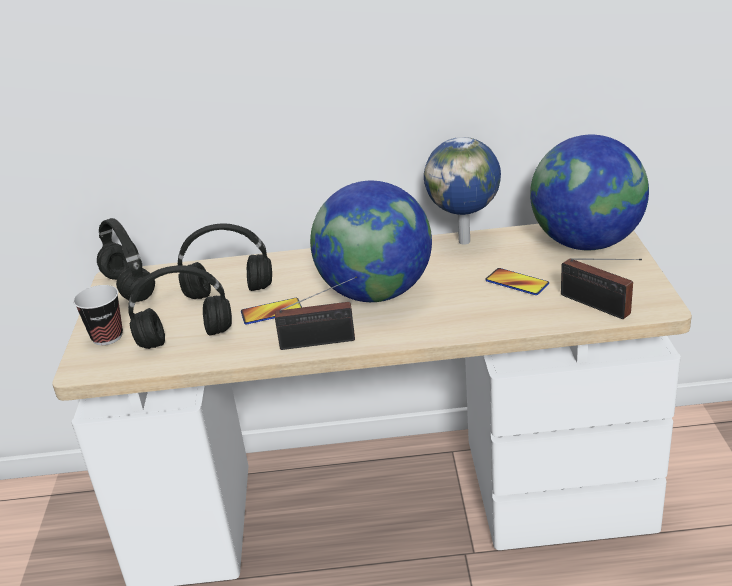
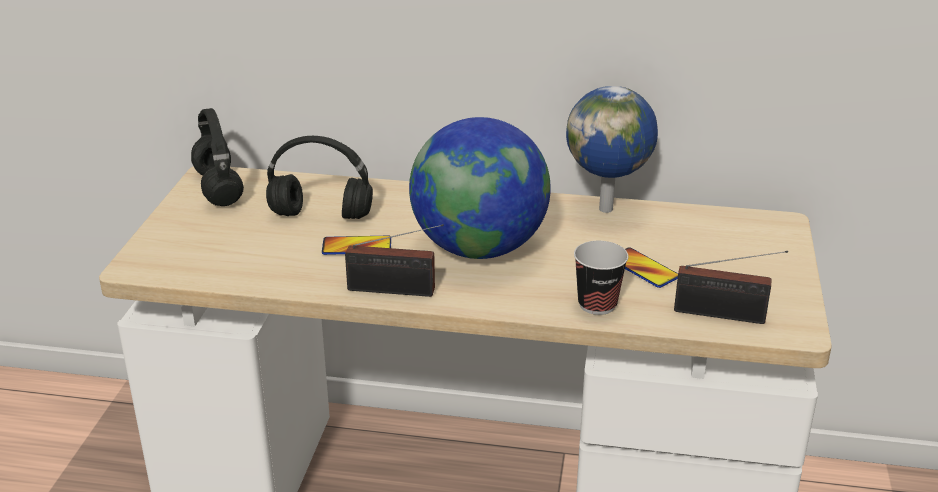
camera: 10 degrees right, 0 degrees up
cup [73,285,123,345] -> cup moved to [574,241,628,315]
black headphones [128,265,232,349] -> none
globe [530,135,649,250] -> none
radio [561,258,642,319] -> radio turned 45 degrees counterclockwise [674,251,788,324]

